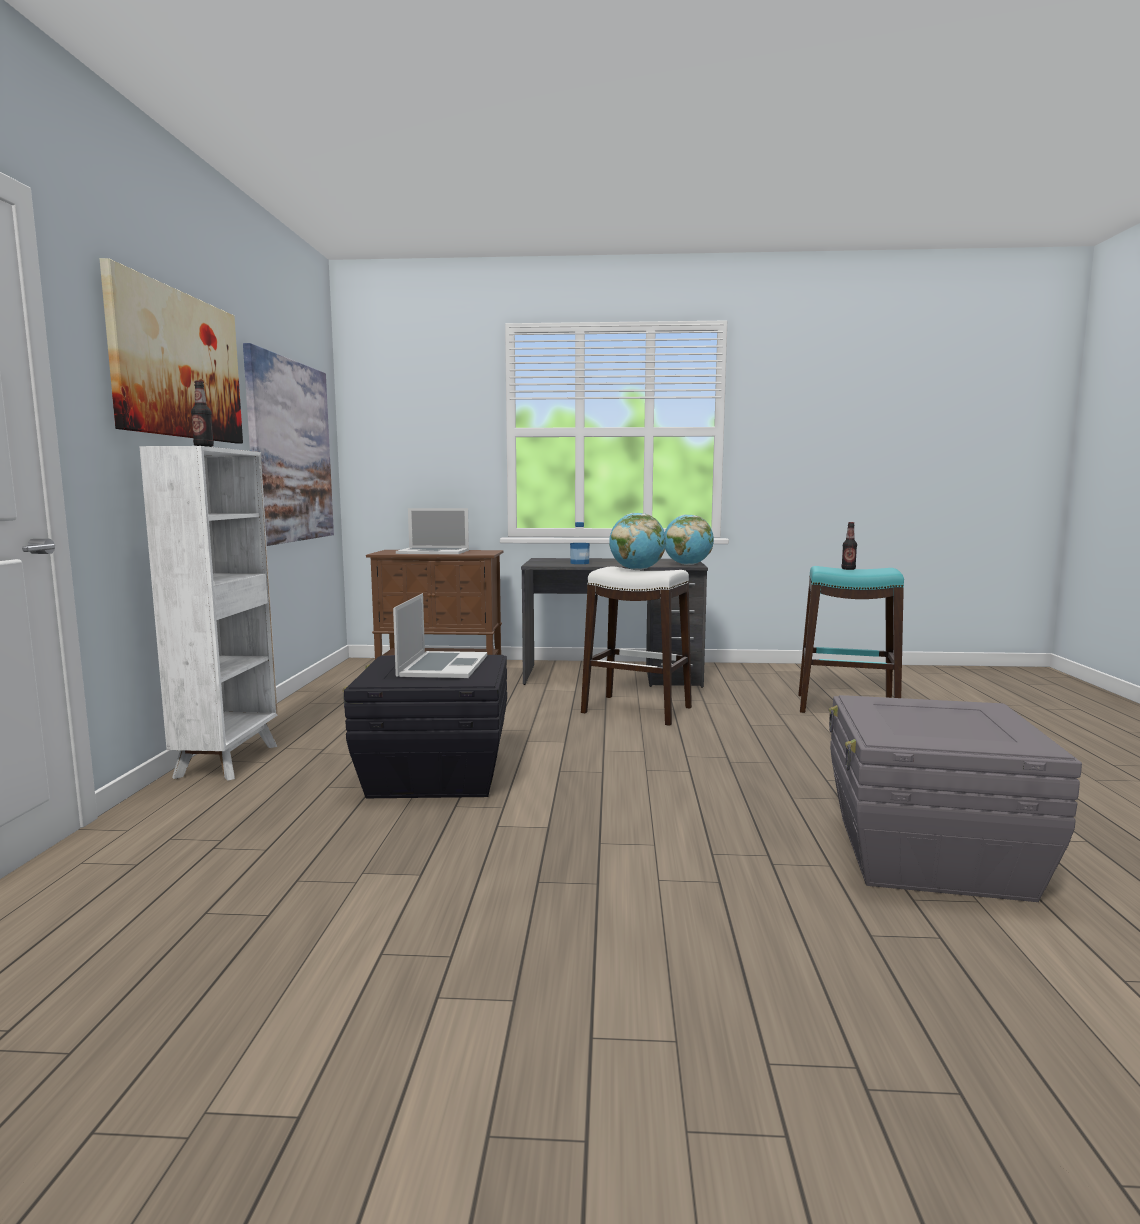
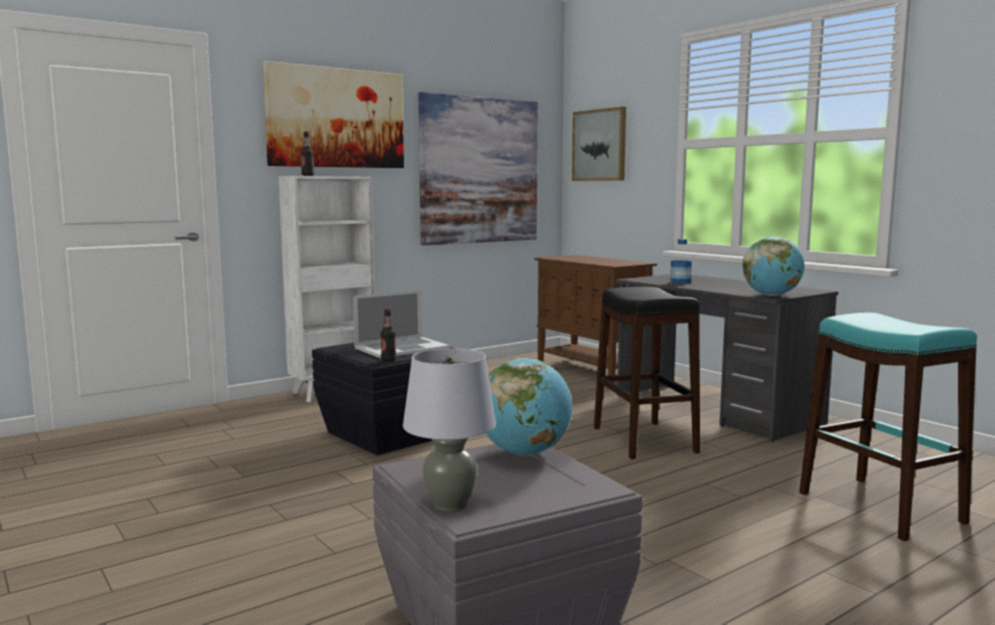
camera: 50 degrees right, 0 degrees up
laptop [396,508,469,554] -> none
white stool [581,567,692,726] -> black stool [594,287,700,459]
globe [609,513,666,570] -> globe moved to [486,358,572,456]
bottle [841,522,857,570] -> bottle moved to [381,309,396,362]
none -> grey table lamp [403,348,496,512]
none -> picture [572,107,626,181]

